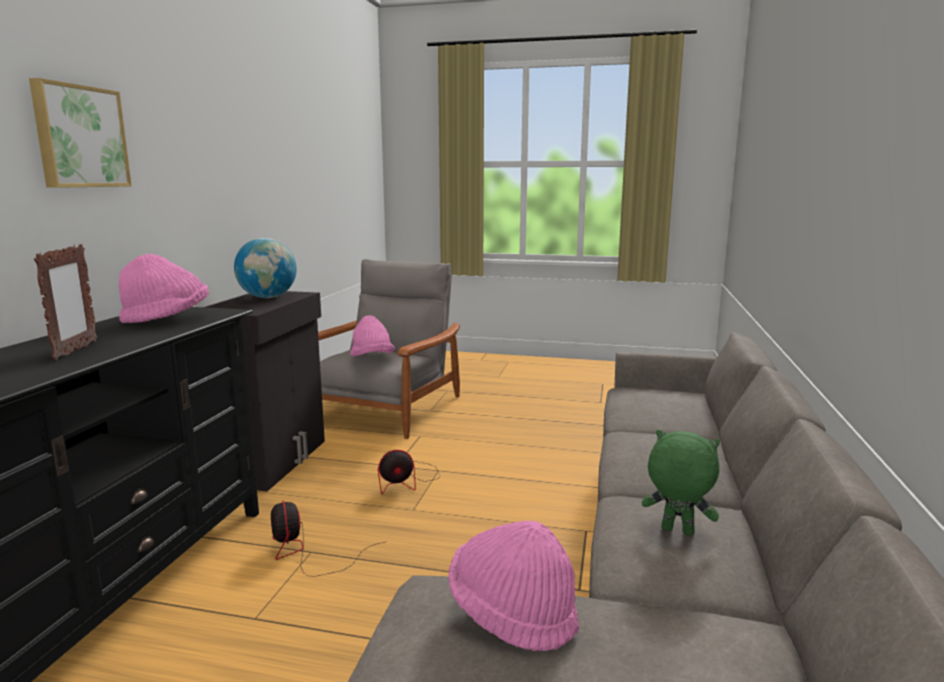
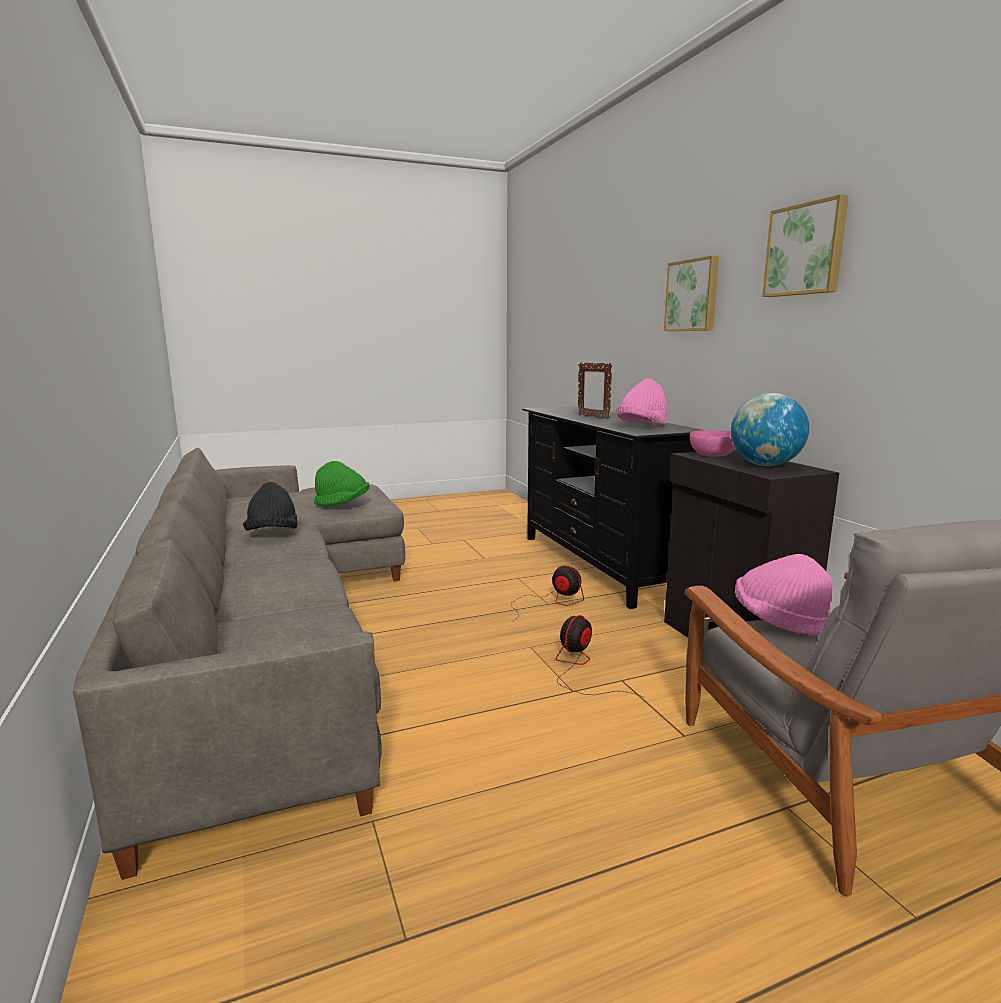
camera: 145 degrees right, 0 degrees up
pink hat [448,521,579,651] -> green hat [314,461,370,506]
green plush toy [642,430,720,536] -> black hat [243,482,298,531]
none -> pink bowl [690,430,735,456]
none -> picture [762,194,849,297]

